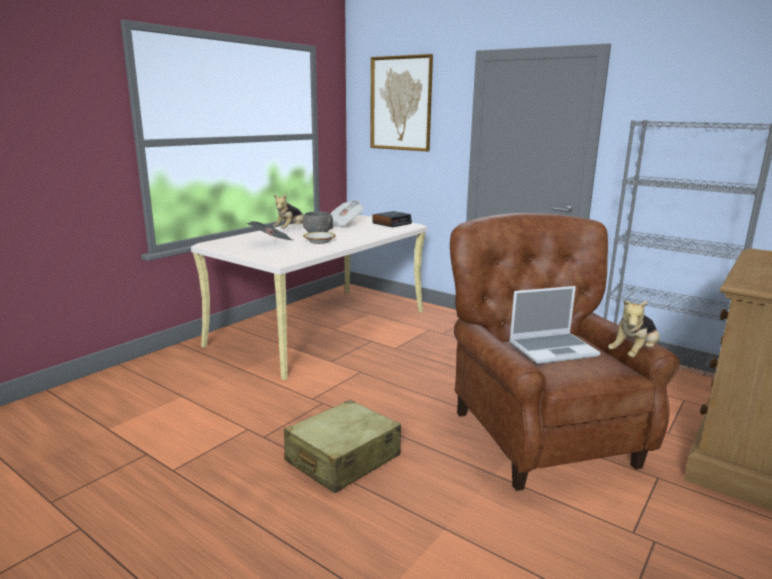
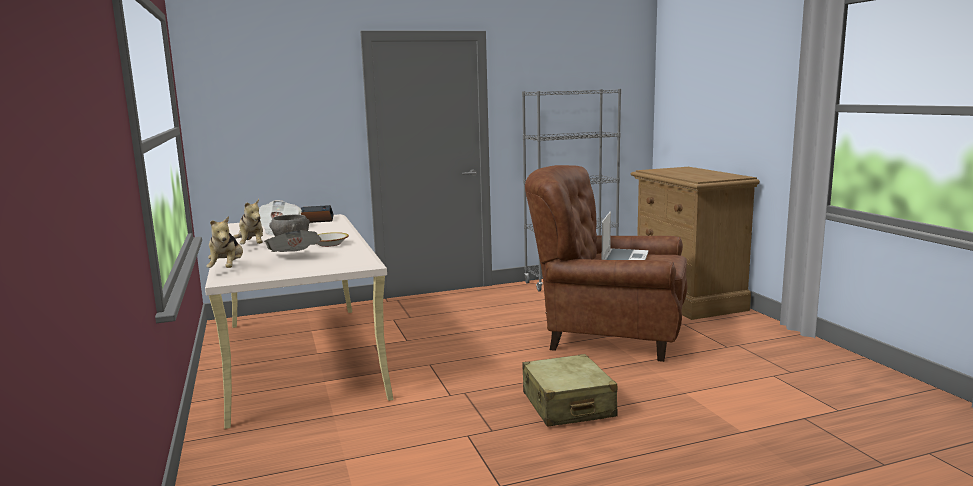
camera: 55 degrees left, 5 degrees down
picture [370,54,433,151] -> none
plush toy [608,300,660,358] -> plush toy moved to [206,216,243,268]

